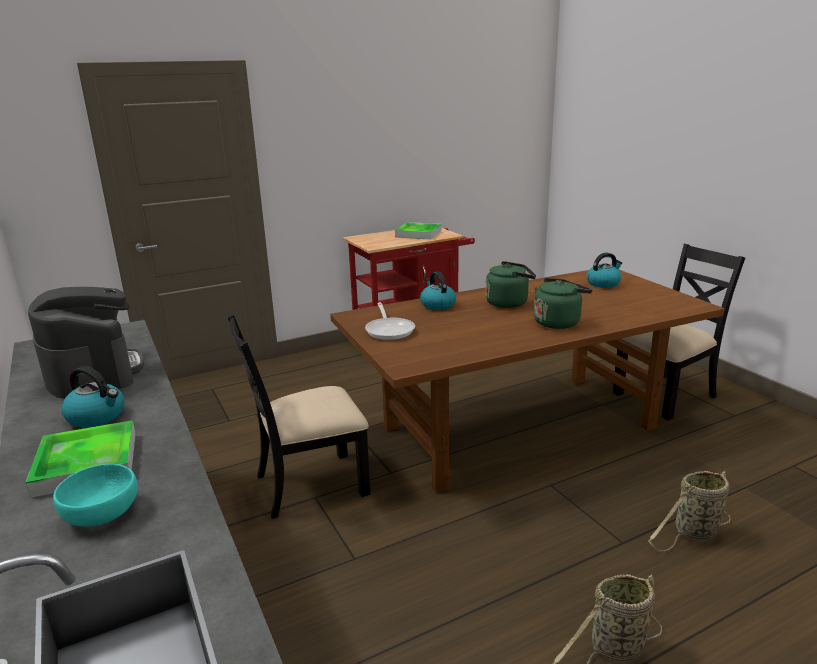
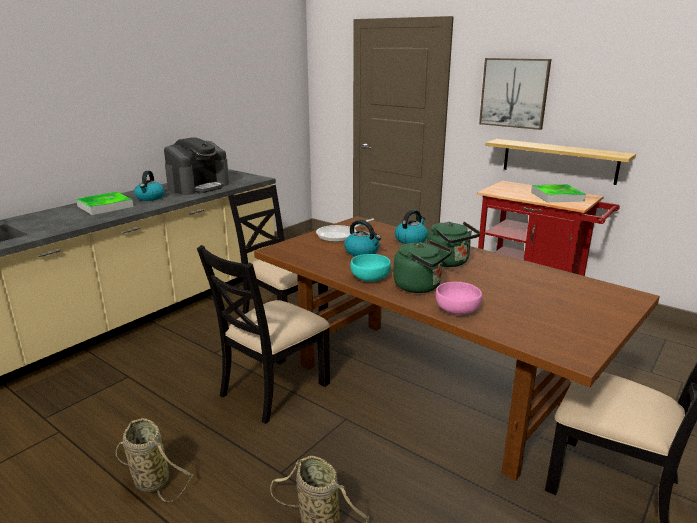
camera: 65 degrees right, 0 degrees up
turquoise bowl [53,464,138,527] -> turquoise bowl moved to [351,254,391,282]
kettle [587,253,622,288] -> kettle moved to [344,220,381,256]
none -> black chair [197,245,330,424]
none -> pink bowl [436,282,482,315]
none -> picture [479,58,551,130]
none -> shelf [485,139,636,185]

